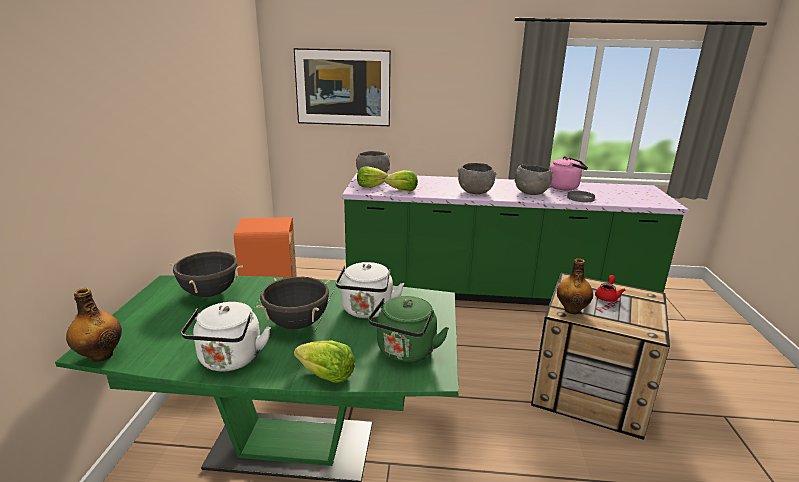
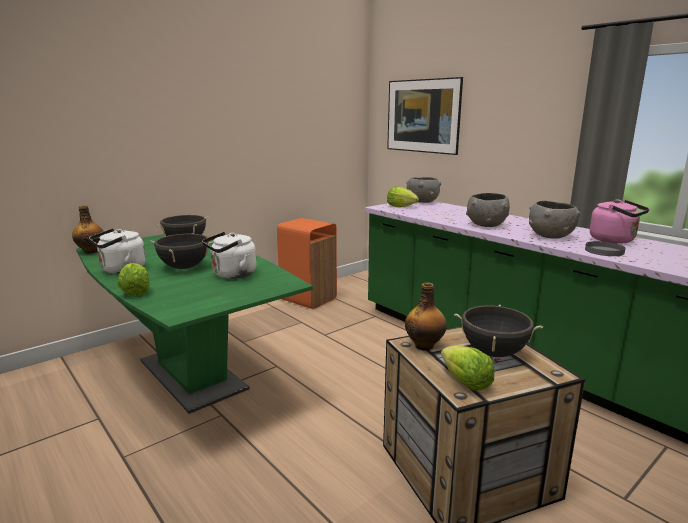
camera: 45 degrees right, 5 degrees down
green kettle [368,296,449,363] -> none
lettuce [385,170,418,191] -> lettuce moved to [441,345,494,390]
red teapot [595,275,625,302] -> black cooking pot [454,304,543,357]

